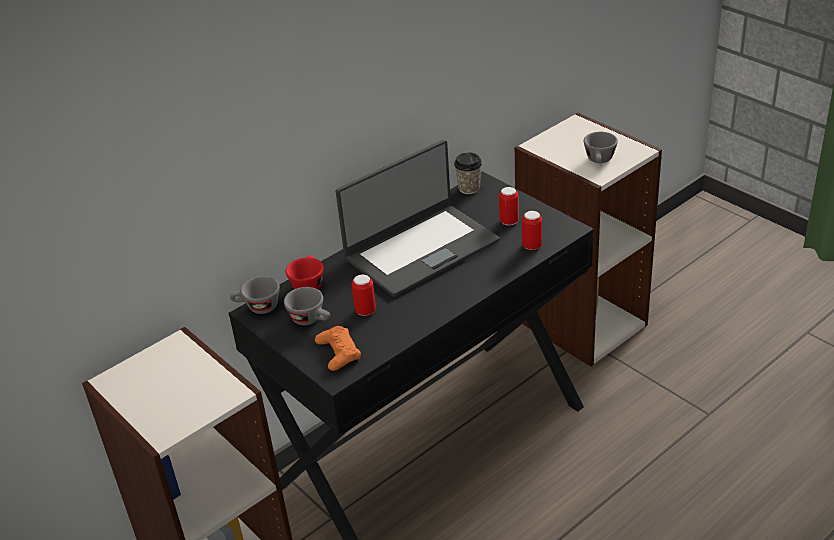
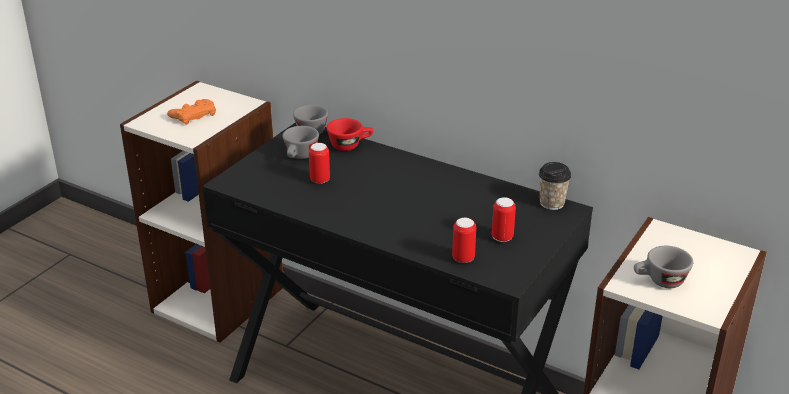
camera: 70 degrees right, 5 degrees down
orange game controller [315,326,361,371] -> orange game controller moved to [167,99,216,125]
laptop [335,140,500,297] -> none

